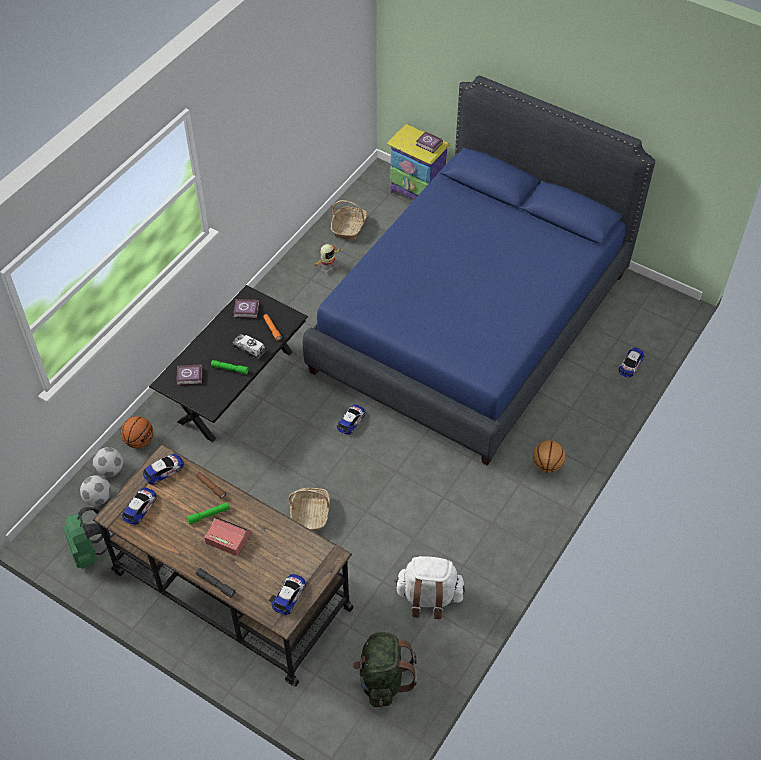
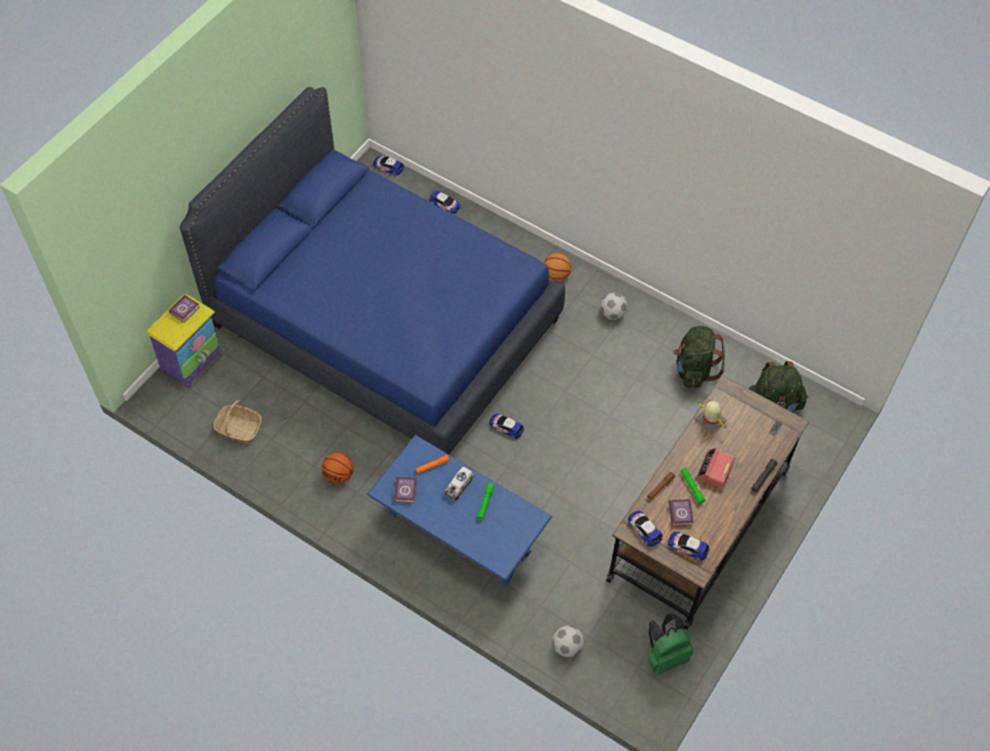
camera: 90 degrees left, 5 degrees up
football [80,475,111,506] -> football moved to [600,292,627,320]
basketball [121,416,153,448] -> basketball moved to [322,452,354,484]
black coffee table [149,285,308,442] -> blue coffee table [367,435,552,587]
book [177,364,202,385] -> book moved to [668,499,694,527]
toy car [272,574,306,615] -> toy car moved to [373,156,404,176]
basket [288,488,330,531] -> none
toy robot [314,244,342,275] -> toy robot moved to [695,400,727,434]
white backpack [394,556,465,619] -> green backpack [673,326,725,388]

